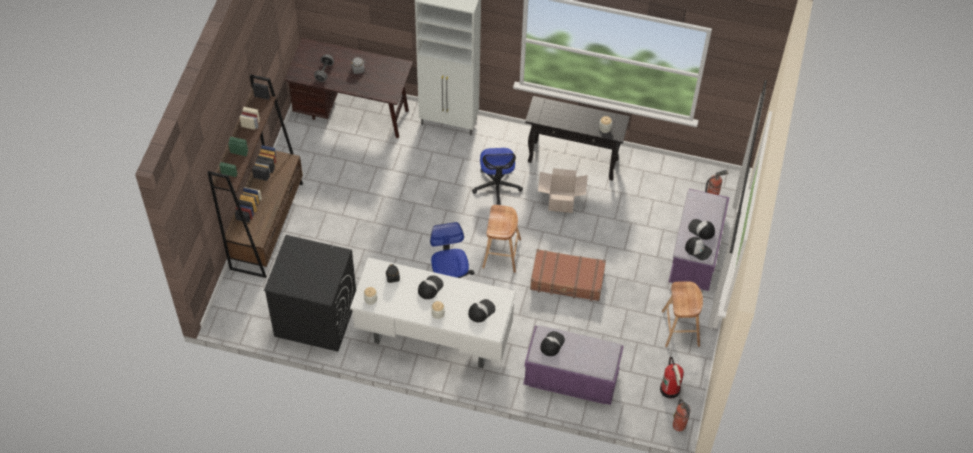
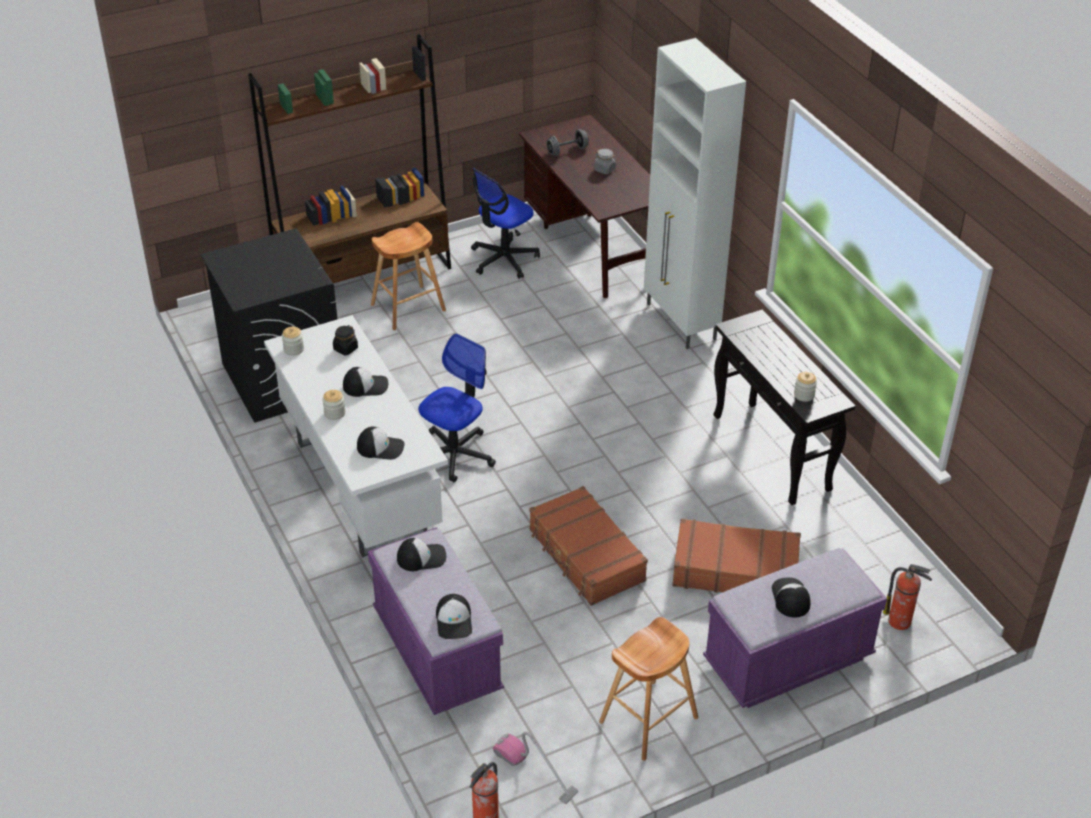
camera: 50 degrees right, 15 degrees down
office chair [472,148,523,205] -> office chair moved to [471,168,540,279]
brown stool [482,205,521,273] -> brown stool moved to [371,222,446,330]
cardboard box [538,168,588,213] -> none
fire extinguisher [660,357,684,399] -> vacuum cleaner [493,732,578,804]
cap [685,237,712,260] -> cap moved to [436,594,472,639]
none -> brown suitcase [672,518,801,593]

